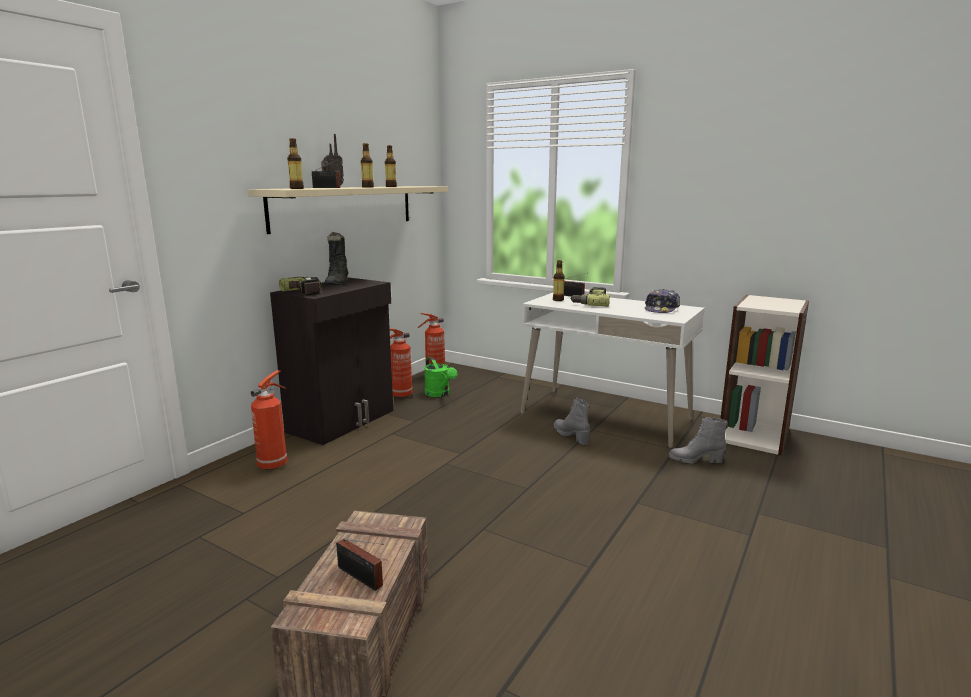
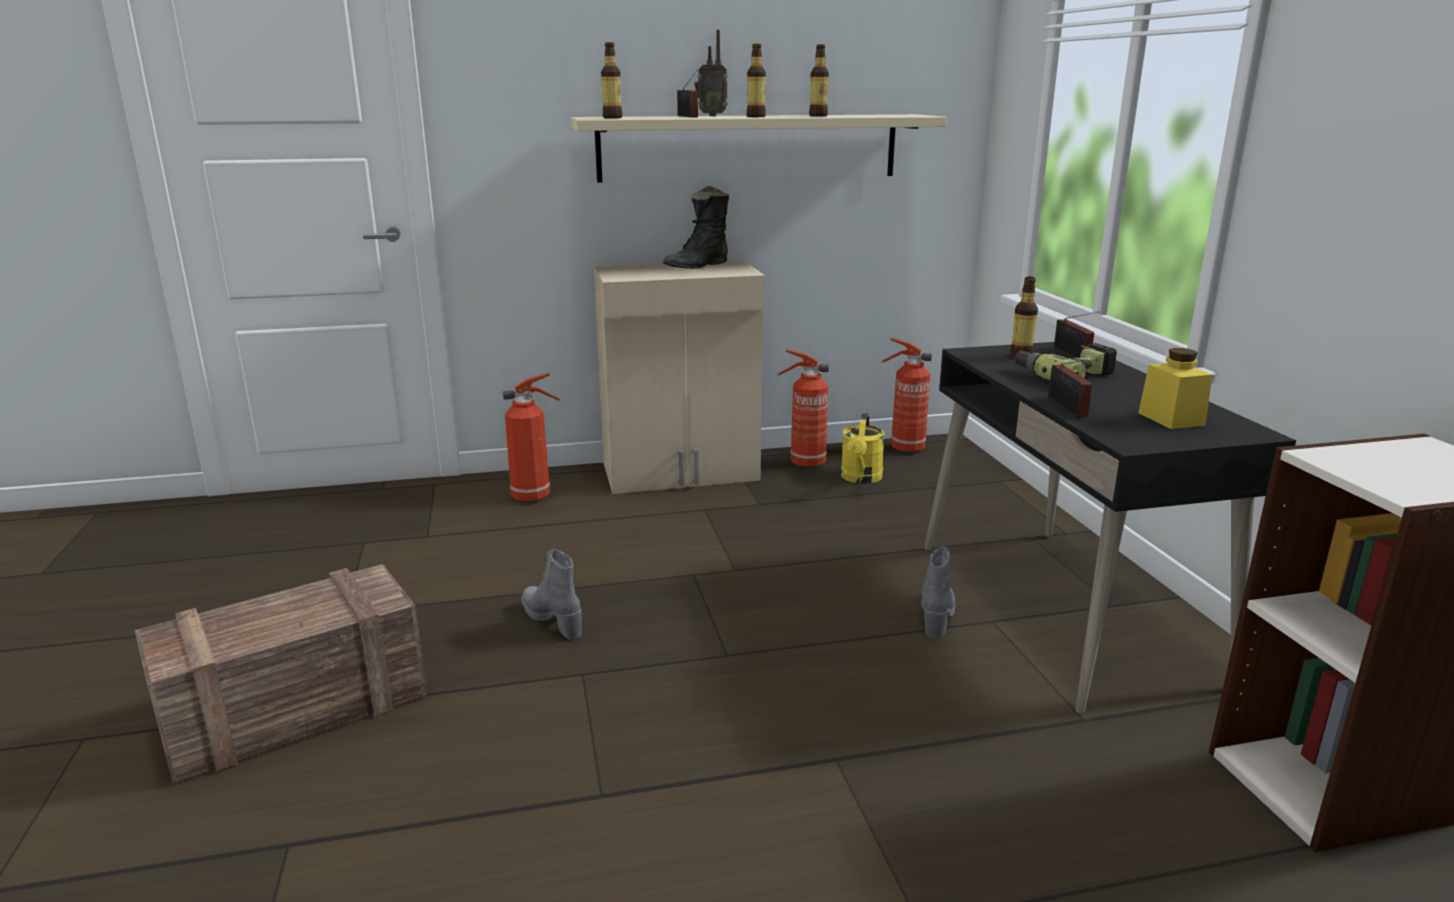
camera: 45 degrees right, 5 degrees up
black cabinet [270,277,393,445] -> beige cabinet [594,260,765,494]
power drill [279,277,322,295] -> none
radio [336,539,384,591] -> radio moved to [1048,359,1098,418]
green watering can [424,357,457,397] -> yellow watering can [841,413,885,484]
white desk [521,293,705,448] -> black desk [924,342,1296,714]
cap [645,289,680,313] -> yellow jar [1138,348,1212,429]
grey boot [669,417,727,464] -> grey boot moved to [522,549,582,640]

